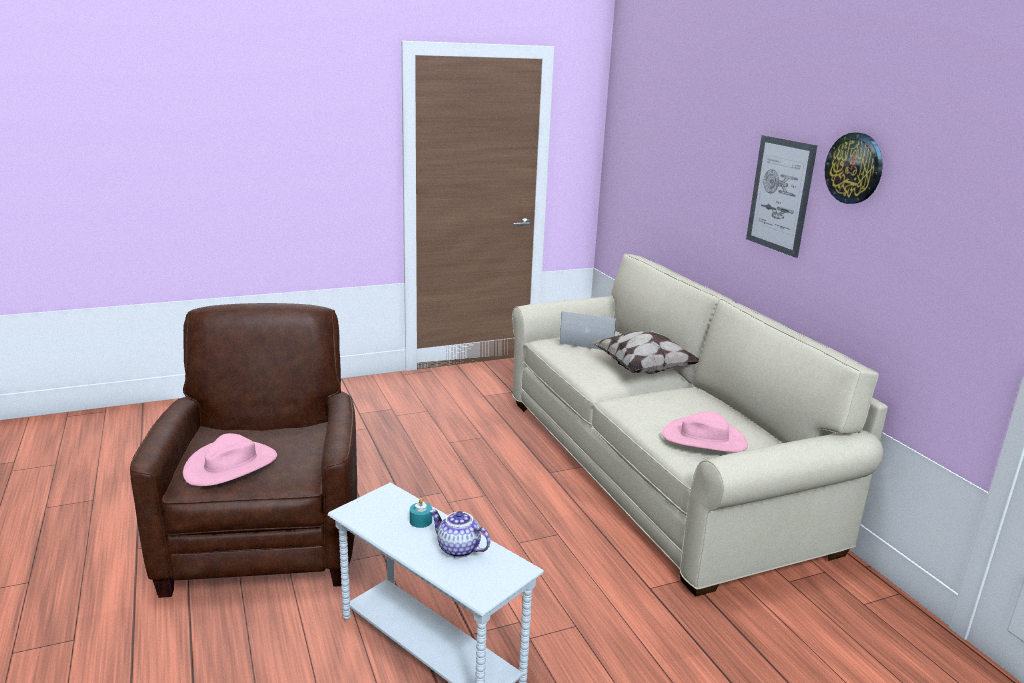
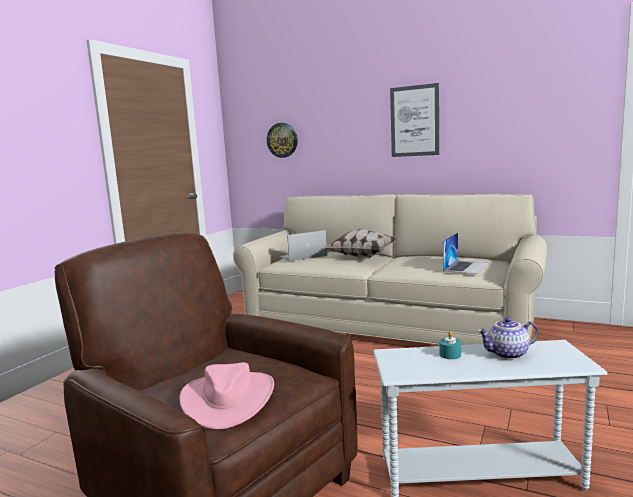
camera: 40 degrees left, 10 degrees down
pink hat [662,411,748,452] -> laptop [443,232,489,274]
wall clock [825,133,883,204] -> wall clock moved to [267,123,298,158]

